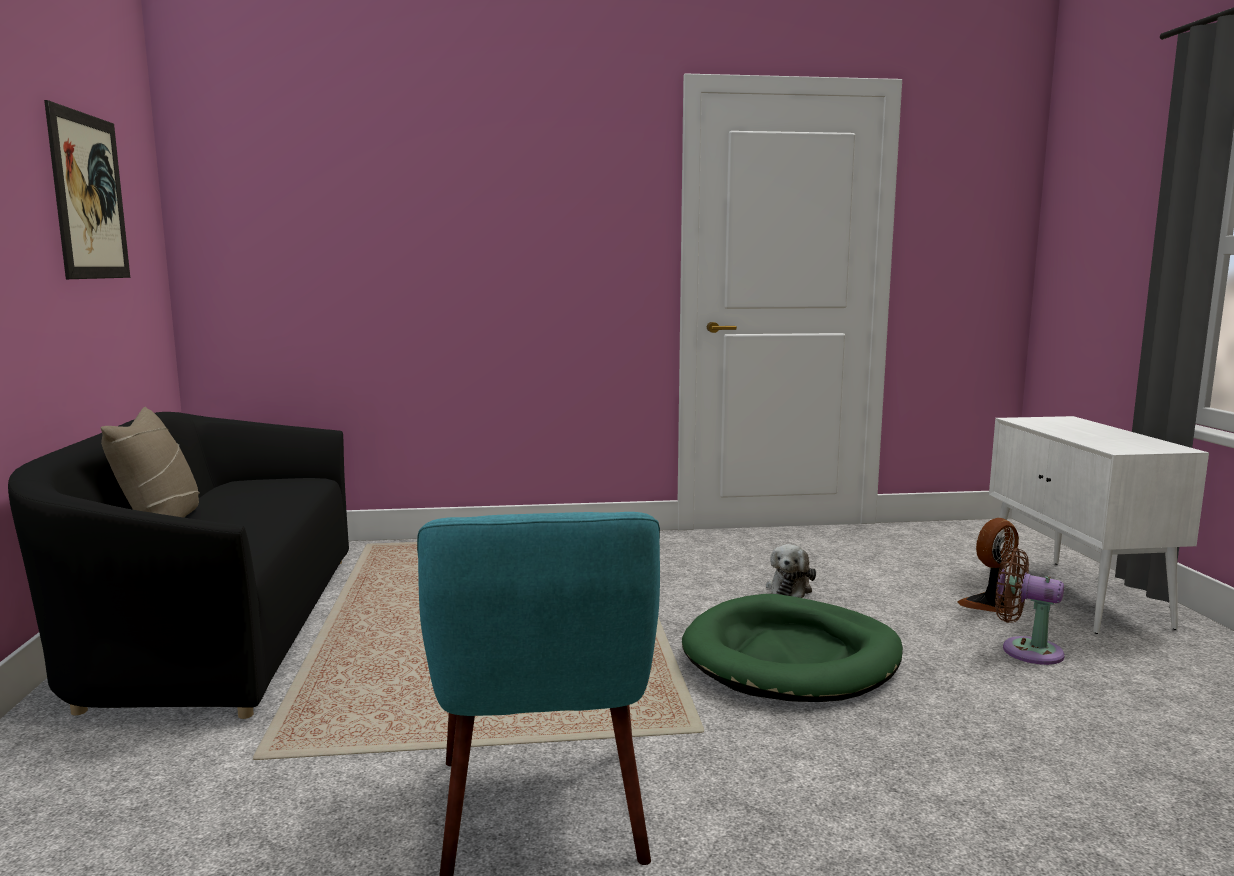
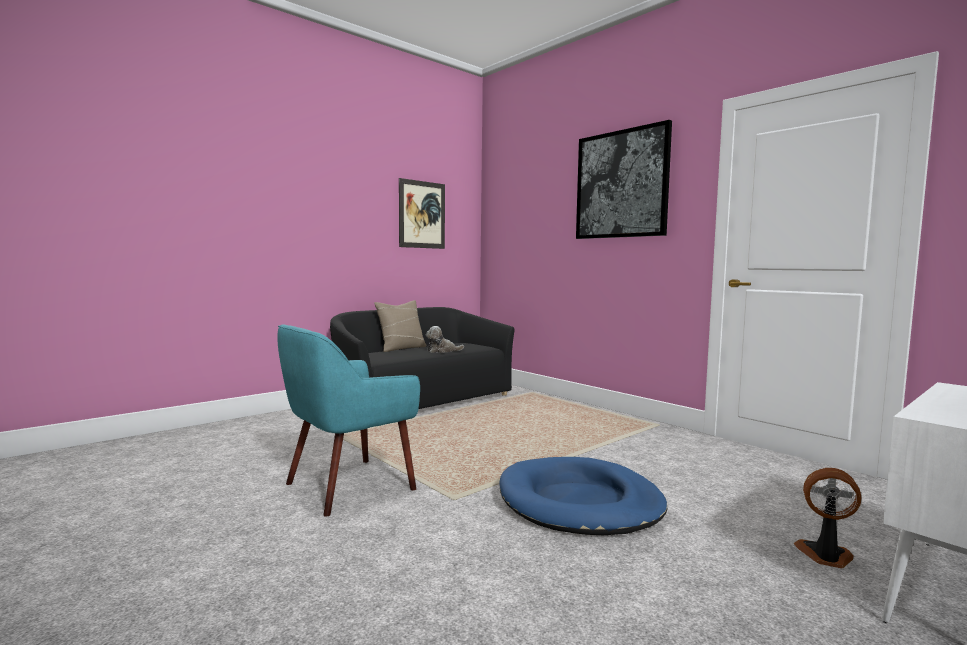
camera: 55 degrees right, 5 degrees down
green dog bed [682,594,903,702] -> blue dog bed [499,457,667,535]
plush toy [766,544,816,598] -> plush toy moved to [426,326,464,353]
brown fan [995,548,1065,665] -> none
none -> picture [576,120,672,239]

